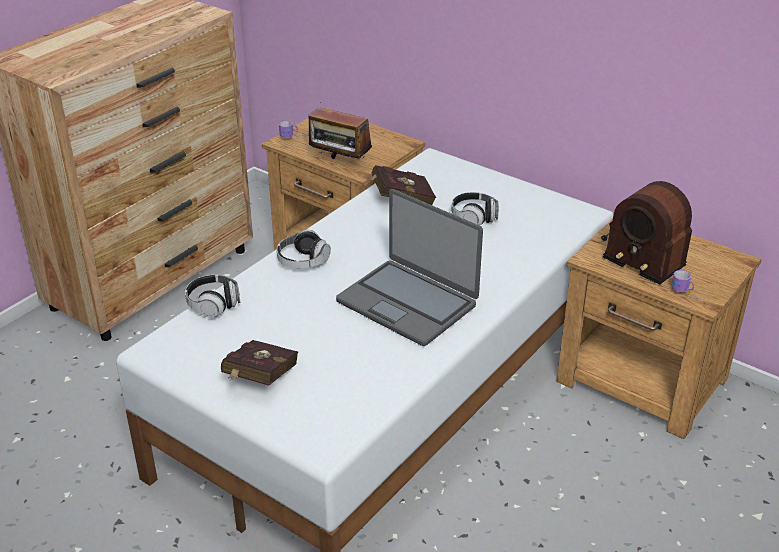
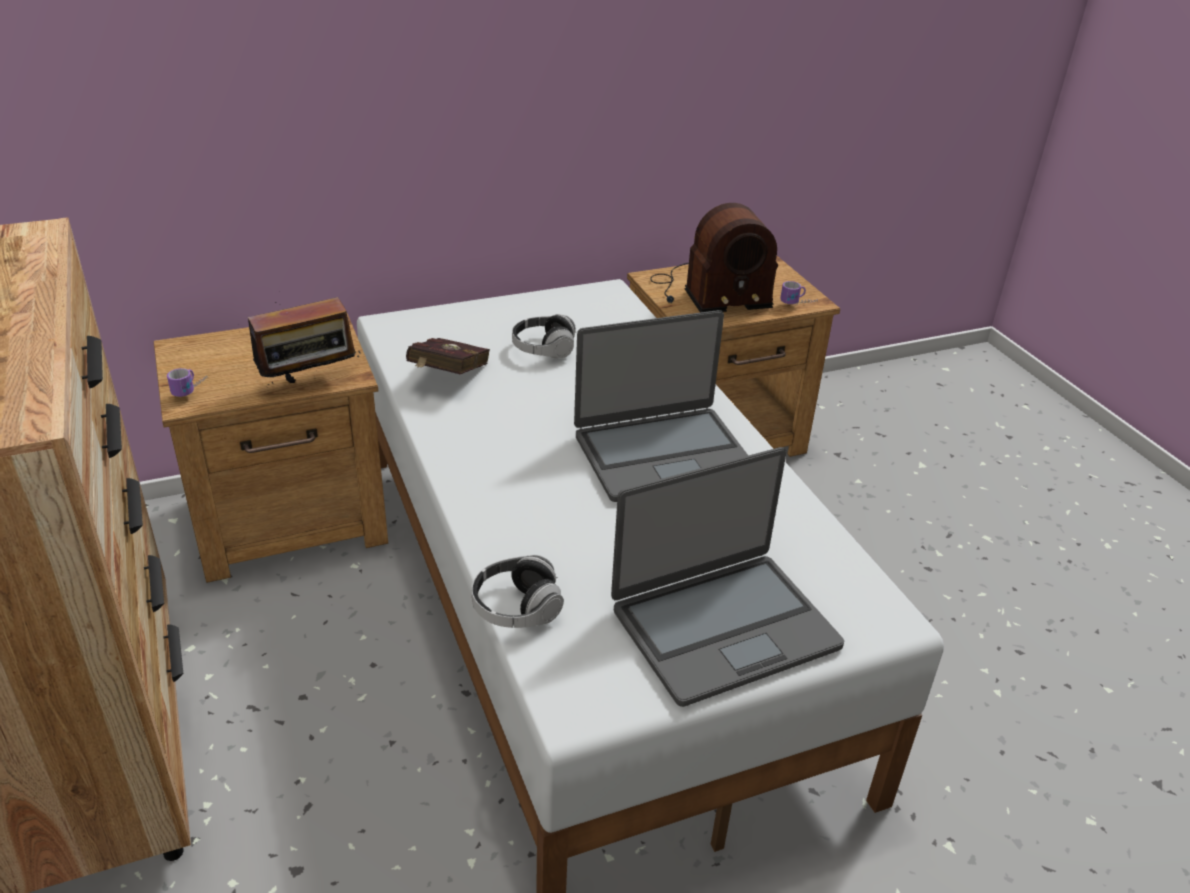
camera: 60 degrees left, 0 degrees up
red book [221,340,298,386] -> laptop [611,447,844,707]
headphones [277,229,331,269] -> none

